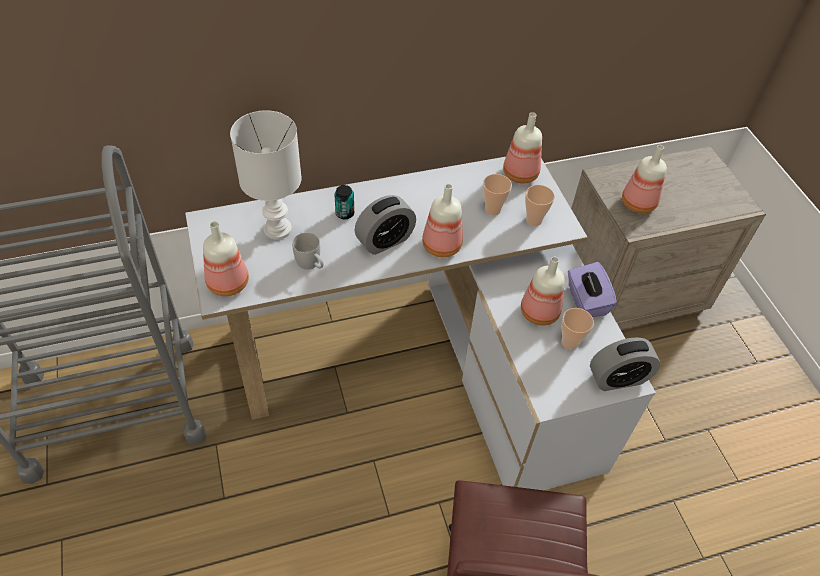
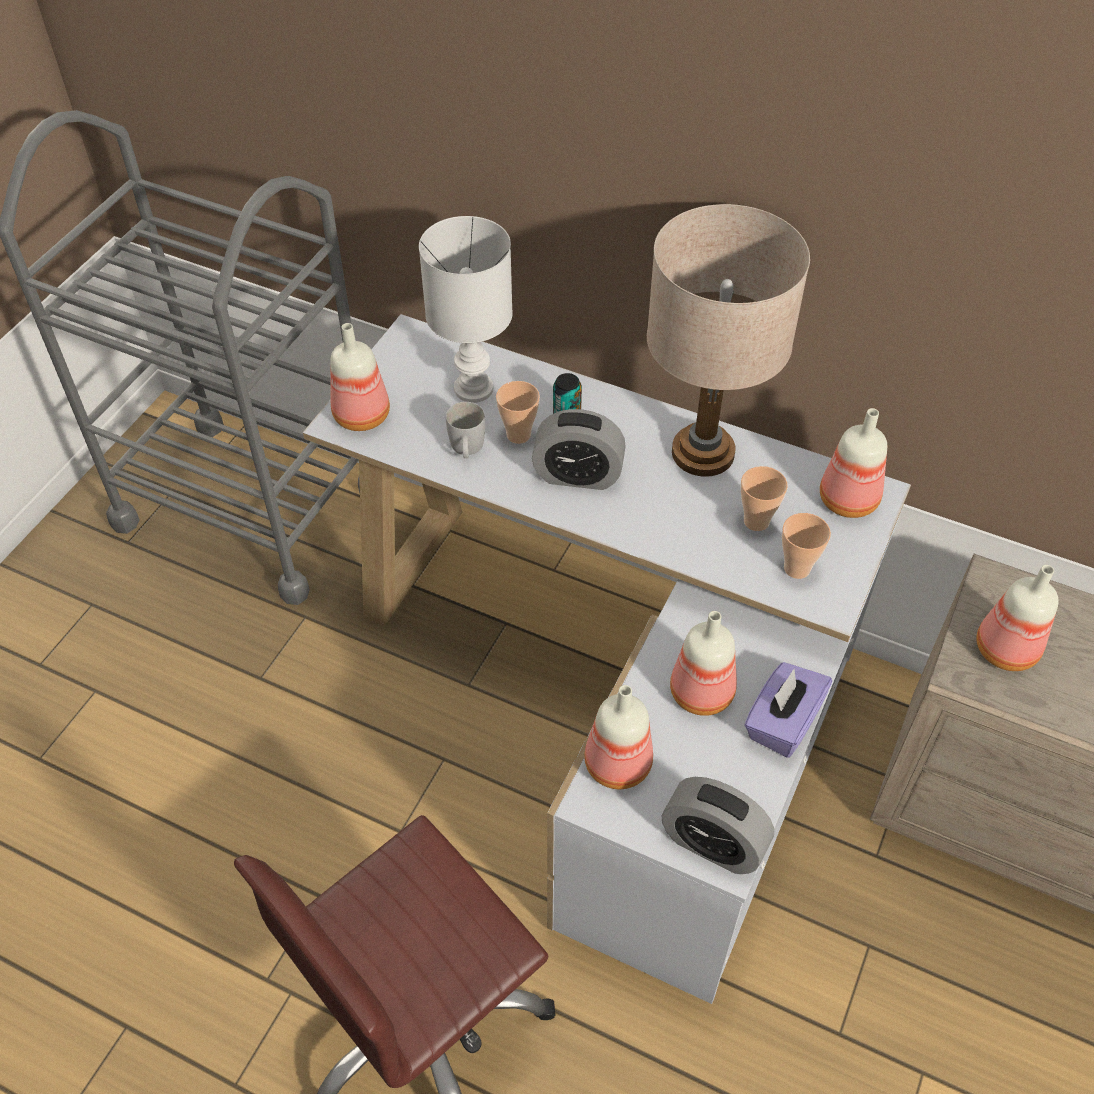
camera: 45 degrees right, 0 degrees up
bottle [422,184,463,257] -> bottle moved to [584,685,653,789]
cup [561,308,594,350] -> cup moved to [496,381,540,444]
none -> beige table lamp [647,204,810,477]

